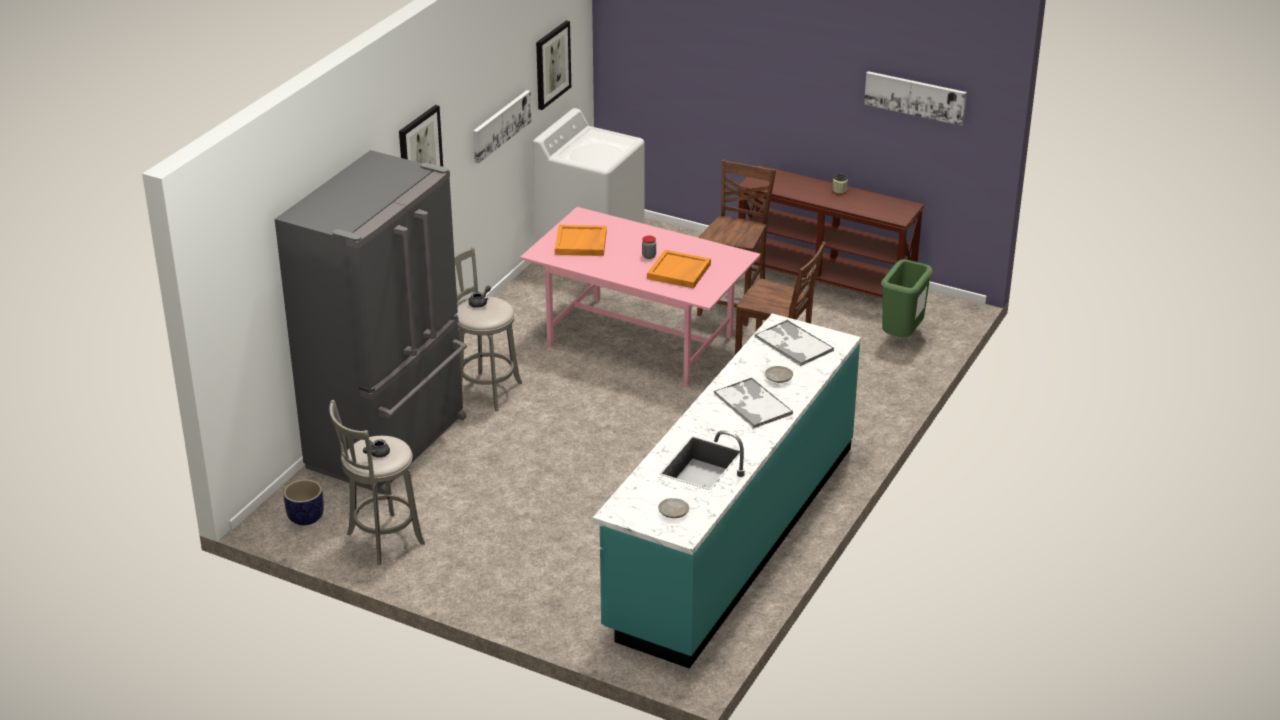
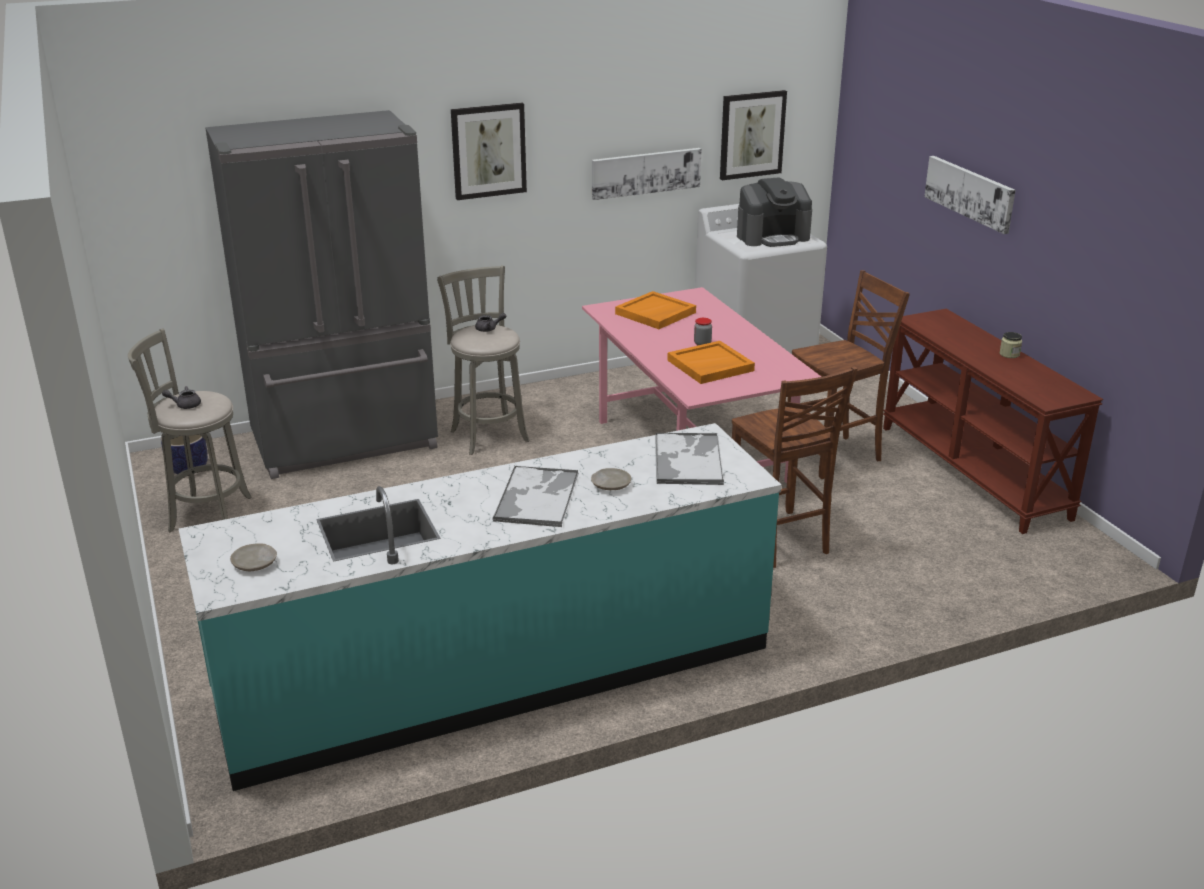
camera: 40 degrees right, 5 degrees down
picture [864,71,967,126] -> picture moved to [924,156,1015,234]
green trash can [881,259,933,337] -> none
none -> coffee machine [737,177,812,247]

